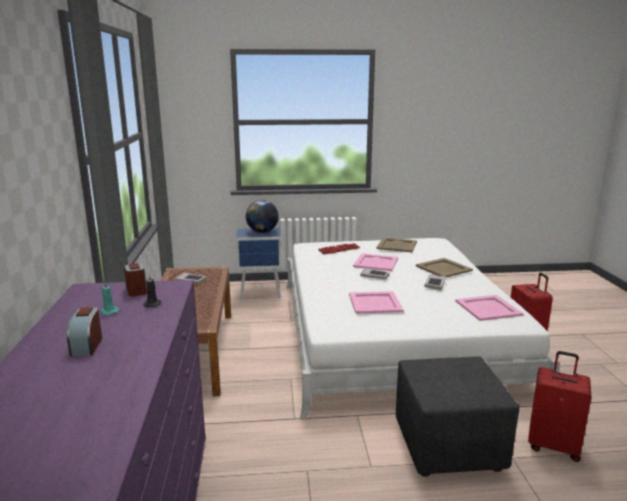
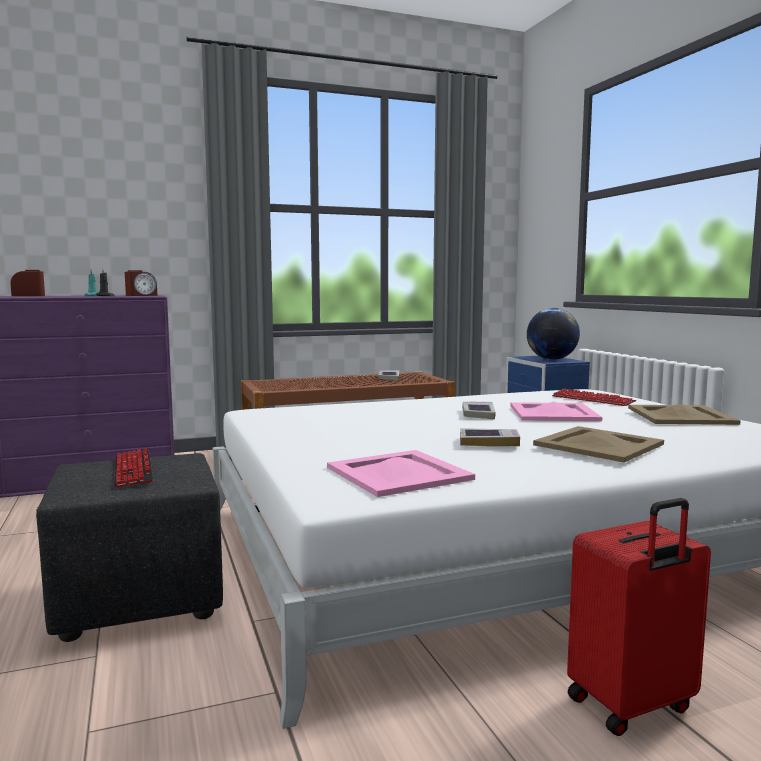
camera: 75 degrees right, 10 degrees down
pink tray [349,291,404,314] -> none
red suitcase [528,351,592,462] -> none
none -> keyboard [114,448,153,488]

